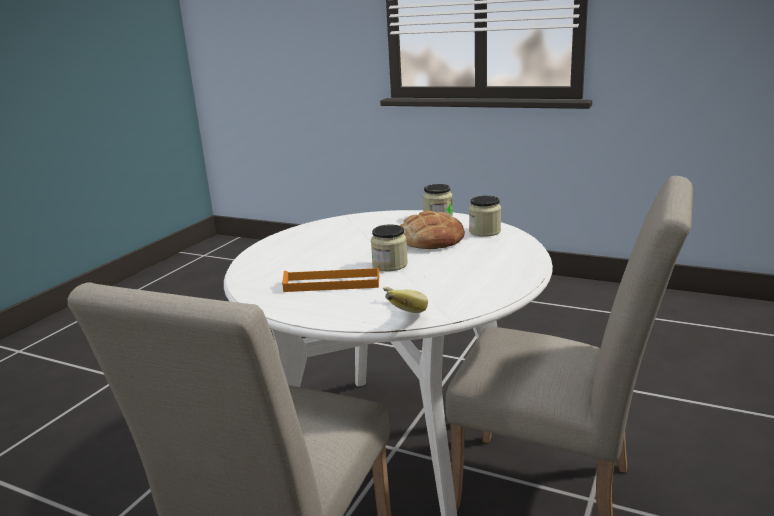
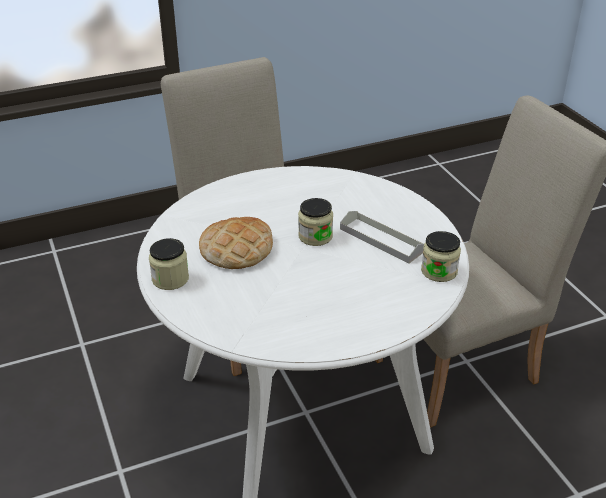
camera: 140 degrees left, 15 degrees up
orange tray [282,266,379,292] -> grey tray [340,211,424,264]
banana [383,286,428,313] -> none
jar [469,195,501,236] -> jar moved to [421,231,461,282]

